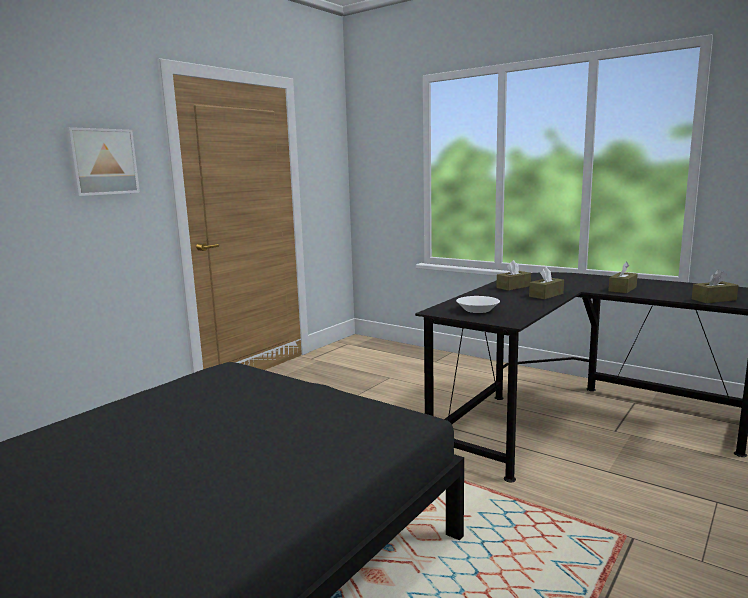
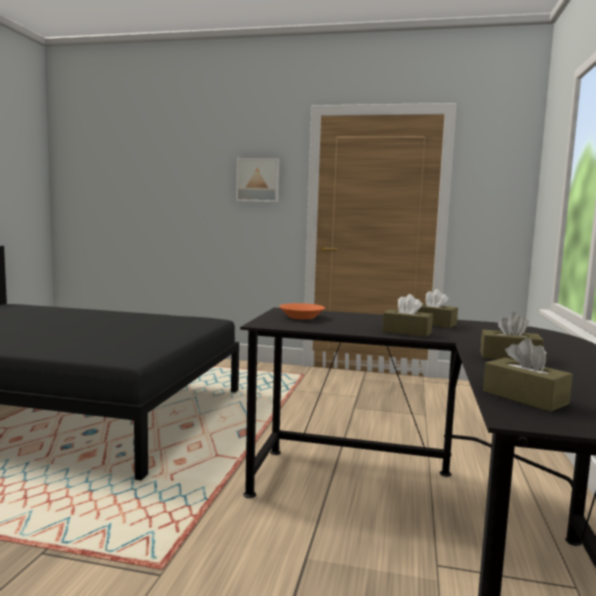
camera: 65 degrees right, 5 degrees down
white bowl [456,296,500,313] -> orange bowl [279,303,325,320]

